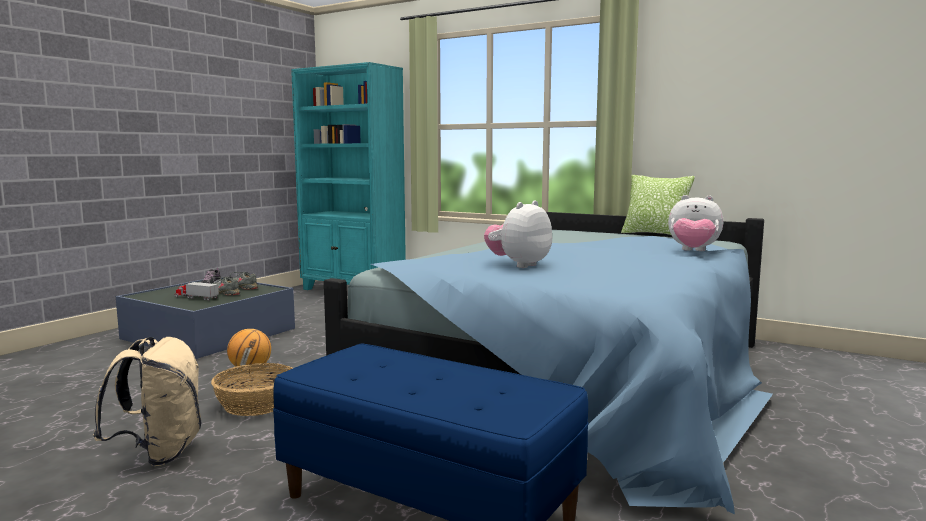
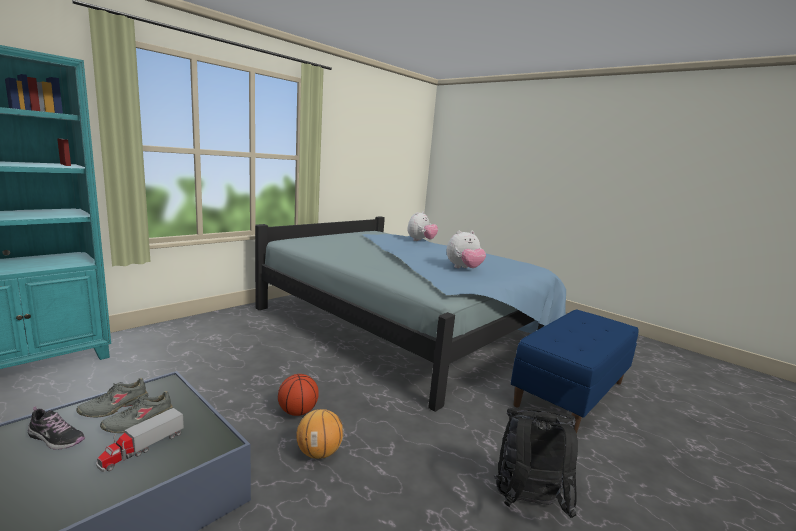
camera: 80 degrees left, 5 degrees up
beige backpack [93,337,201,466] -> black backpack [494,408,578,518]
basket [211,363,293,416] -> none
plush toy [484,201,552,268] -> plush toy turned 75 degrees counterclockwise [447,231,486,268]
pillow [621,175,695,235] -> none
none -> basketball [278,374,319,416]

